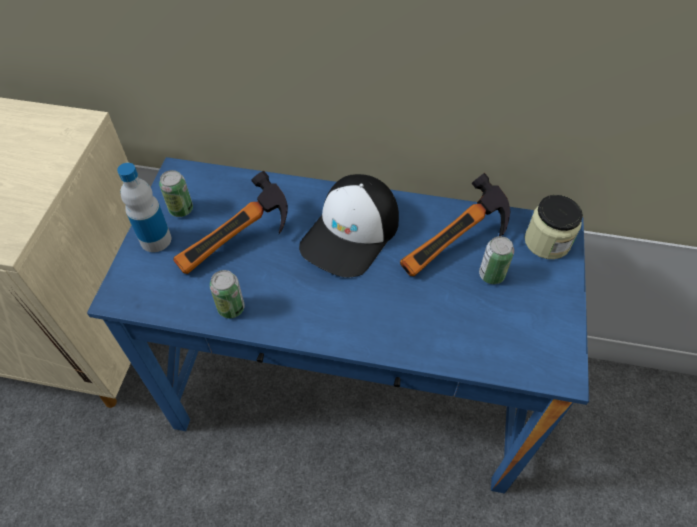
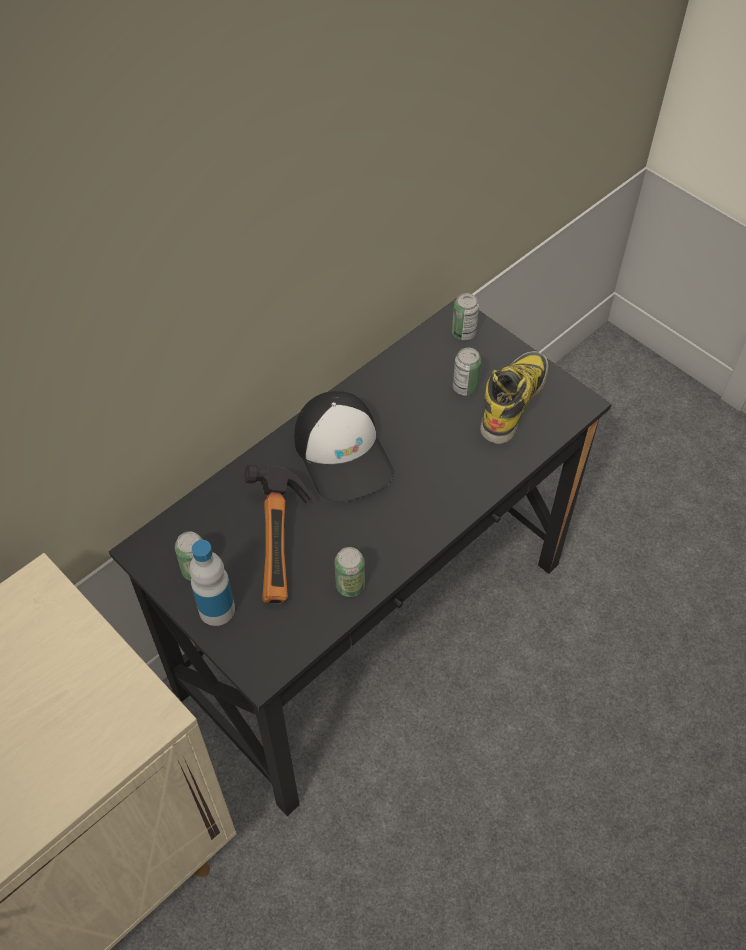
camera: 55 degrees left, 0 degrees up
blue desk [87,157,589,494] -> black desk [109,298,612,816]
hammer [400,173,511,276] -> none
jar [525,195,583,259] -> can [452,293,479,341]
none -> boot [480,351,548,444]

